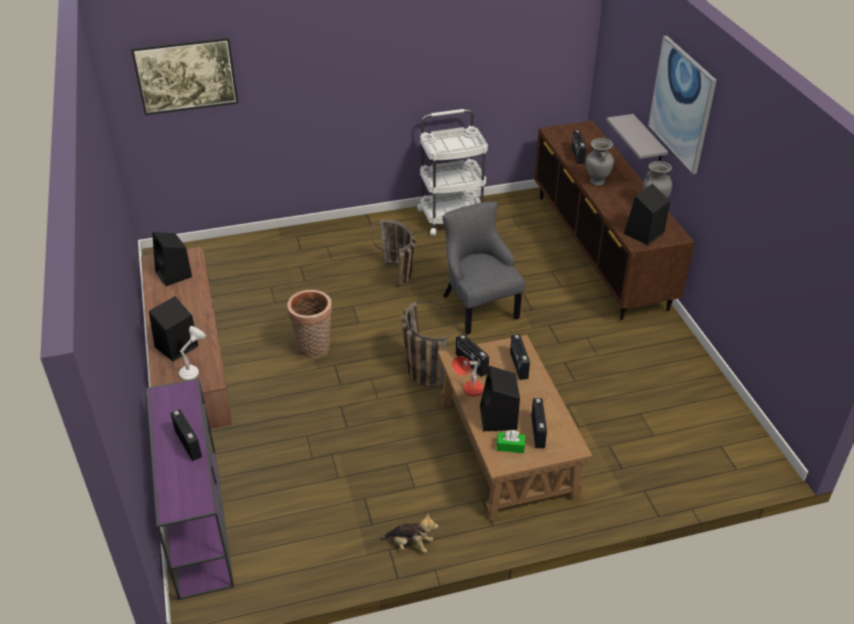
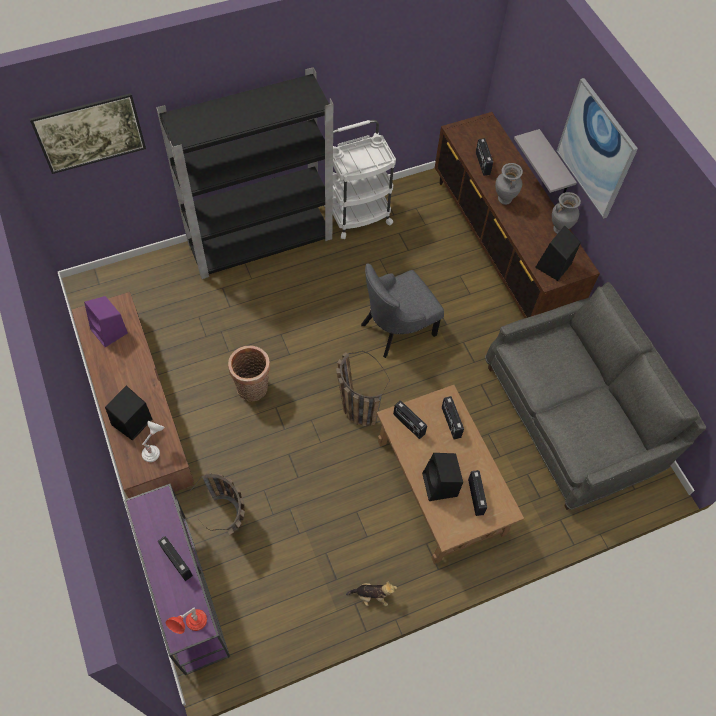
camera: 10 degrees left, 20 degrees up
black speaker [152,232,192,286] -> purple speaker [84,296,128,347]
basket [369,219,416,287] -> basket moved to [190,473,245,535]
grey armchair [442,202,525,334] -> grey armchair turned 90 degrees counterclockwise [361,263,444,358]
red table lamp [452,356,484,397] -> red table lamp moved to [166,607,207,634]
green tissue box [497,430,525,453] -> none
none -> black bookcase [156,67,333,279]
none -> grey sofa [485,282,706,510]

